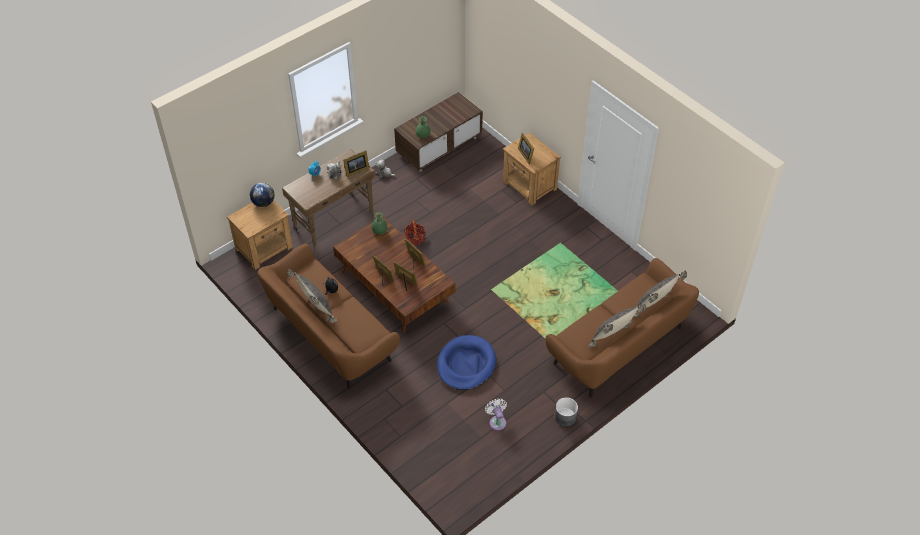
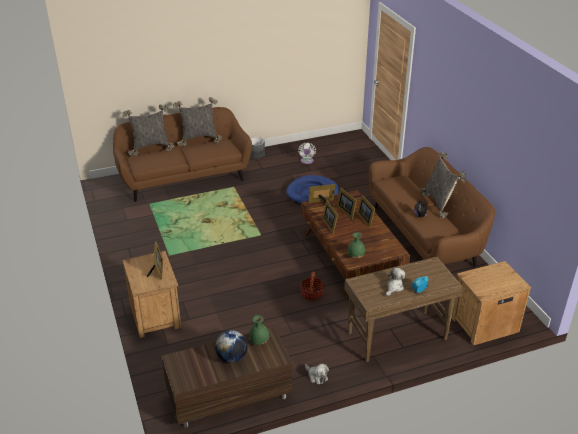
camera: 160 degrees left, 15 degrees down
globe [250,183,274,207] -> globe moved to [215,330,248,363]
picture frame [343,150,369,177] -> picture frame moved to [308,184,335,207]

